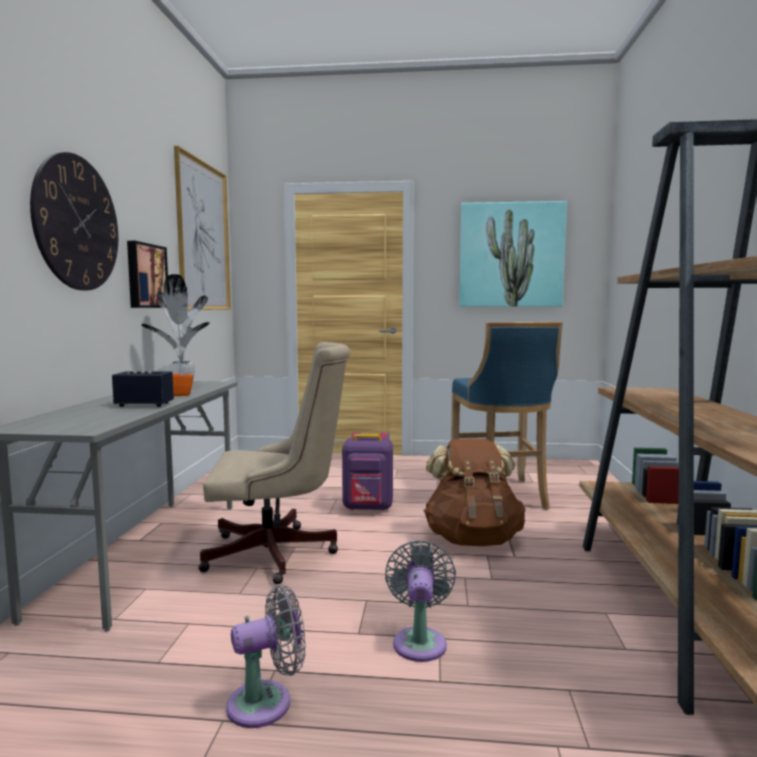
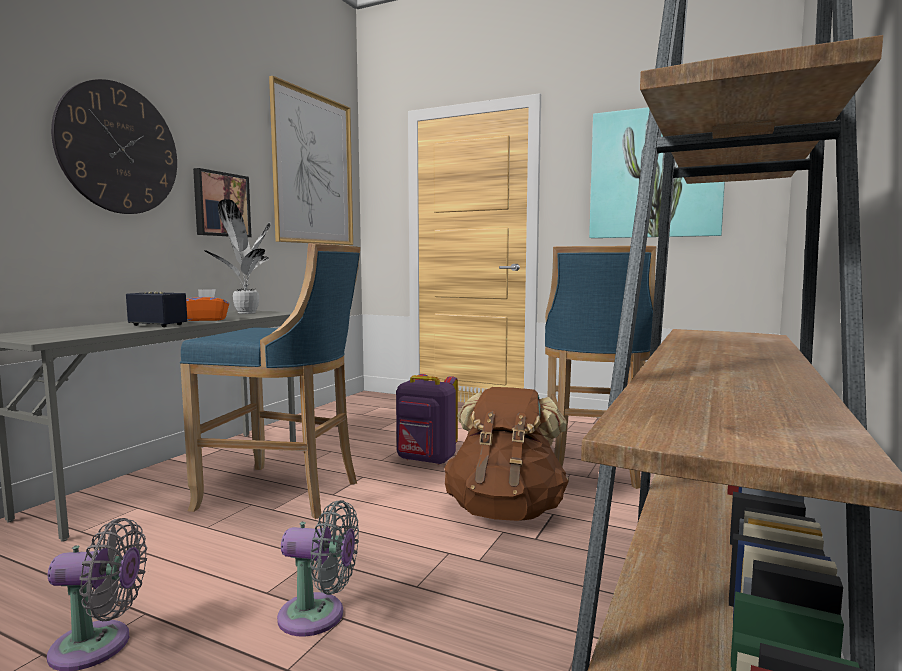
camera: 20 degrees right, 0 degrees up
beige office chair [198,342,350,584] -> blue stool [180,243,361,519]
grey fan [385,540,456,662] -> grey fan turned 75 degrees clockwise [277,500,359,636]

